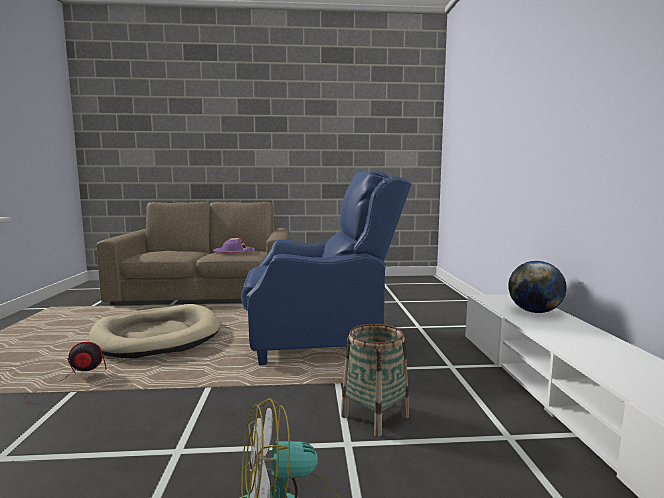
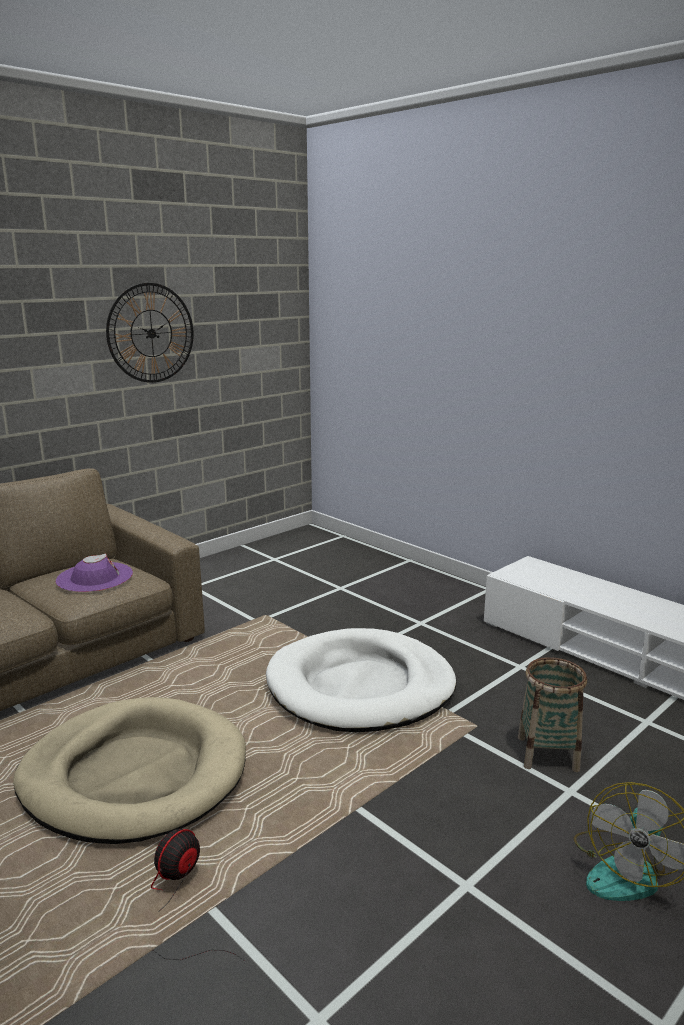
camera: 40 degrees left, 10 degrees up
blue armchair [241,170,412,365] -> white dog bed [266,628,456,732]
globe [508,261,567,313] -> none
none -> wall clock [106,283,194,383]

